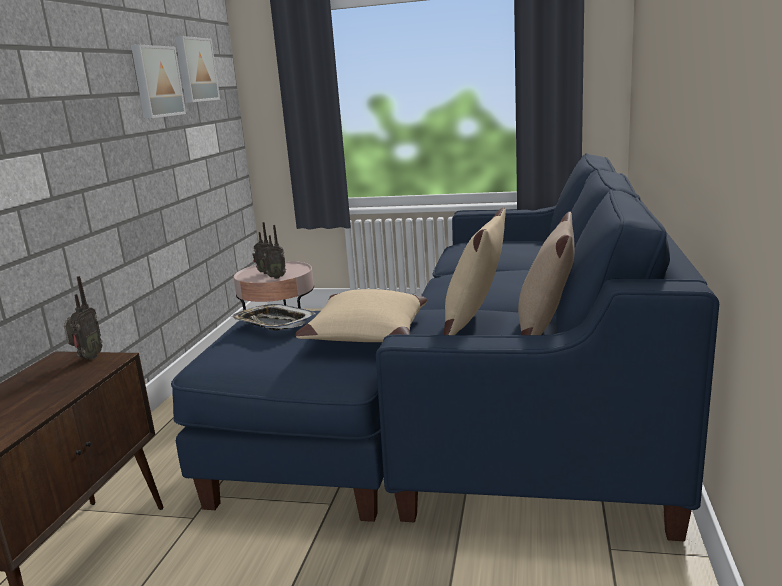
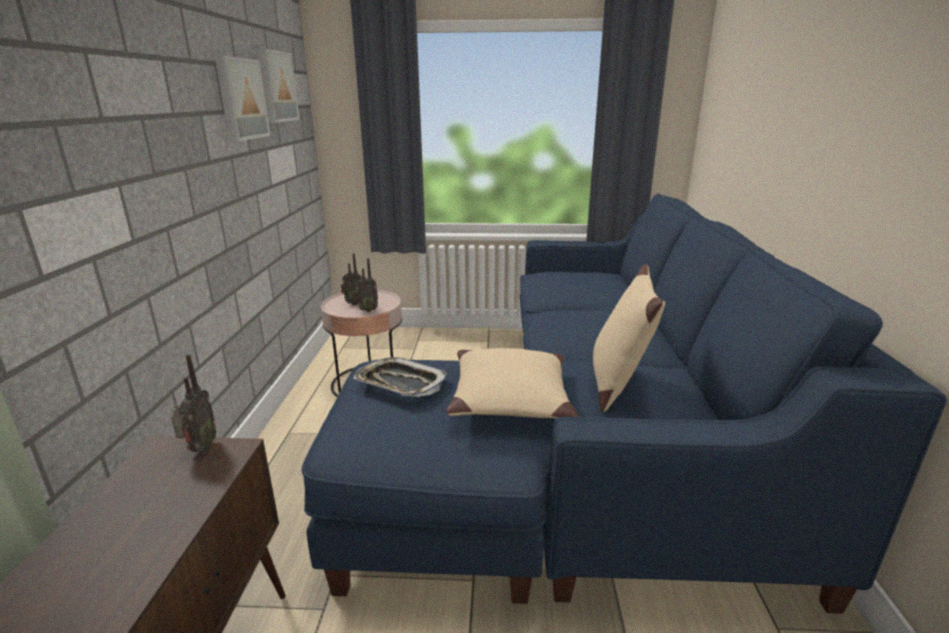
camera: 10 degrees left, 5 degrees up
beige pillow [518,212,575,335] -> none

